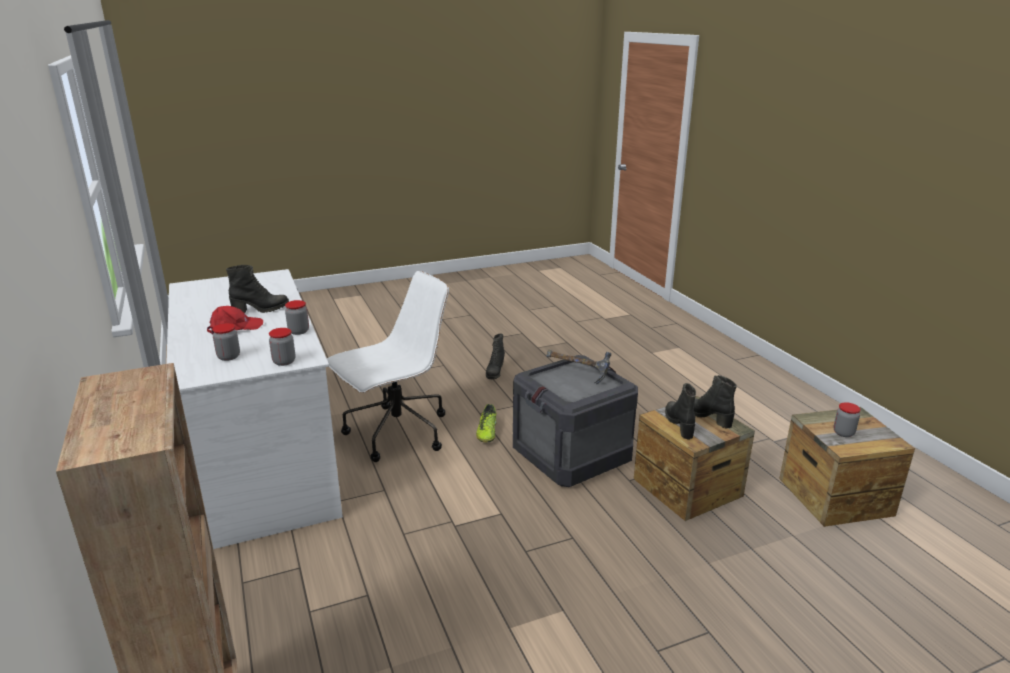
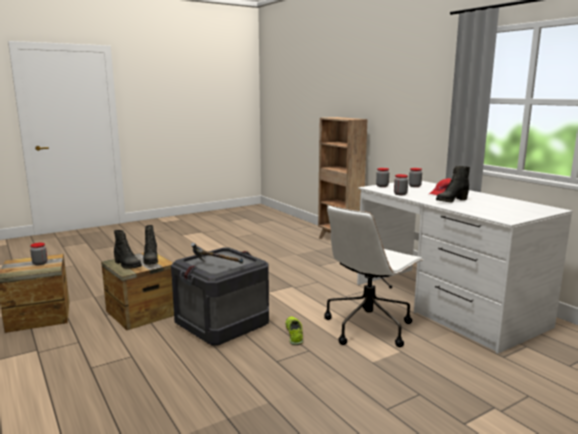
camera: 170 degrees right, 10 degrees down
black boot [486,334,505,379] -> none

